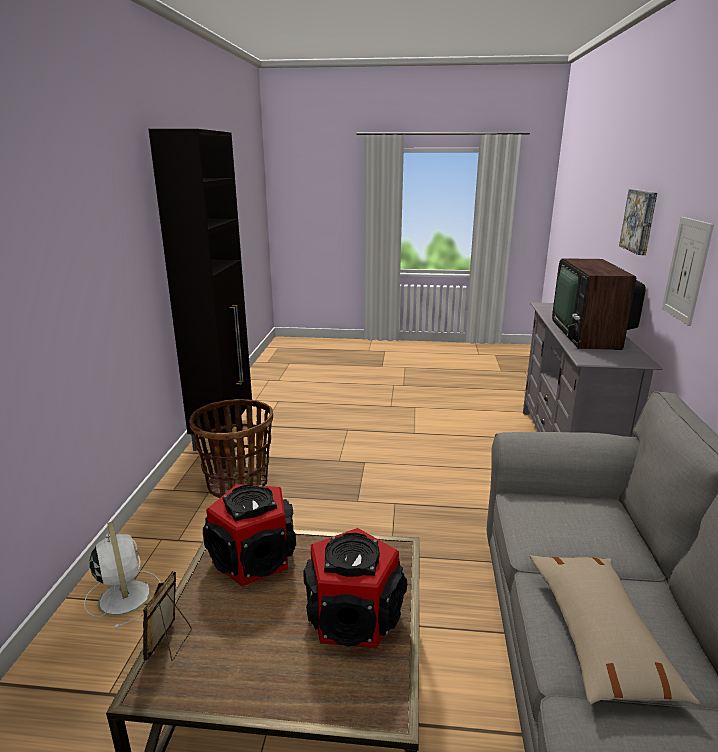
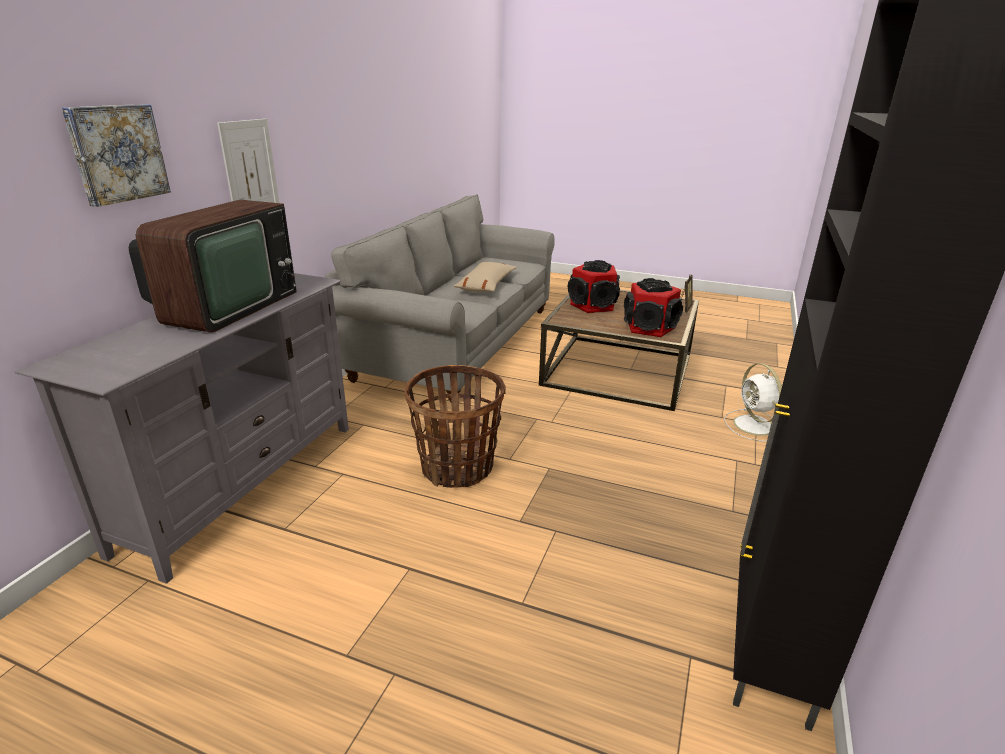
camera: 165 degrees left, 5 degrees up
basket [189,399,273,498] -> basket moved to [404,365,506,488]

